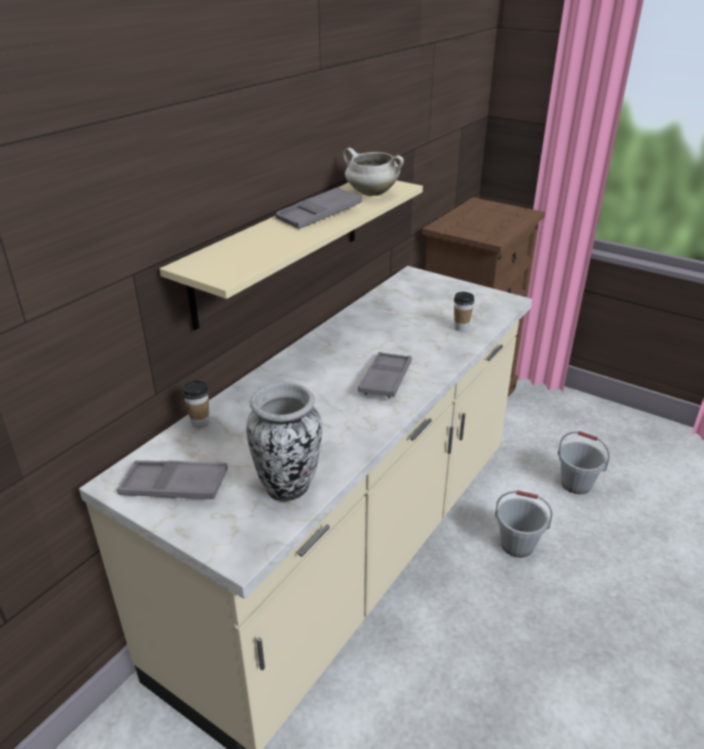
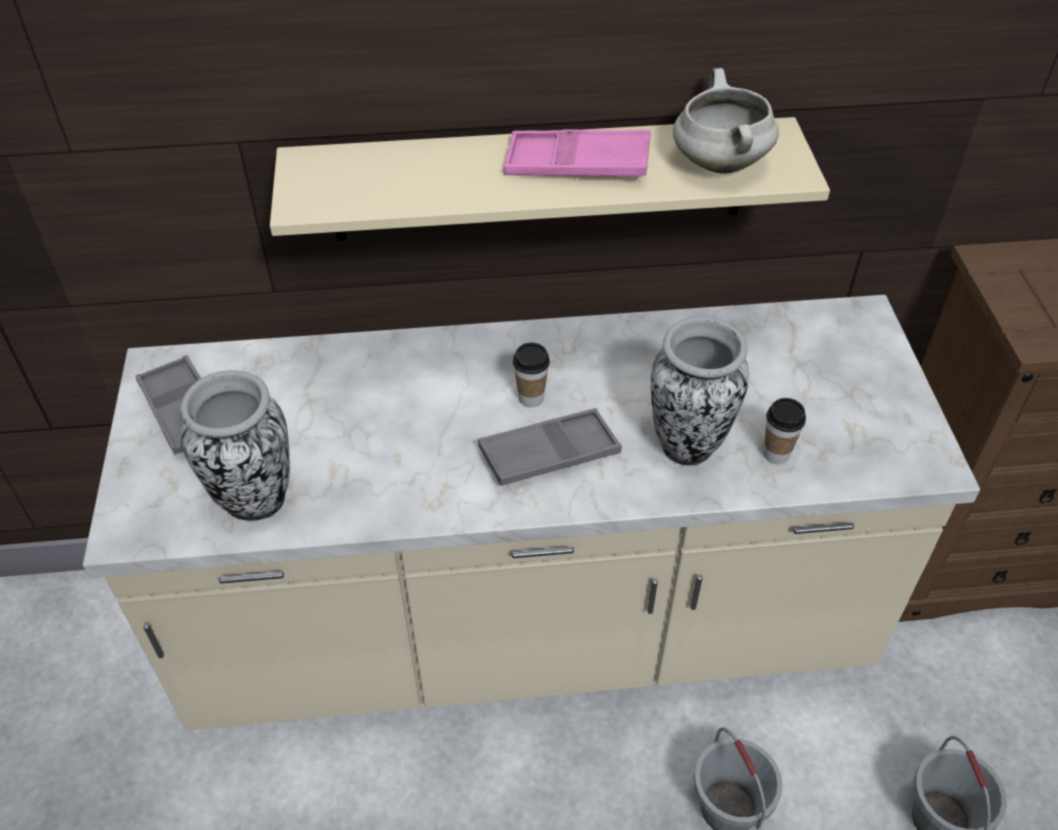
camera: 50 degrees right, 15 degrees up
cup [182,380,209,428] -> cup moved to [513,343,550,407]
grey tray [275,187,362,229] -> pink tray [504,129,650,177]
none -> vase [651,317,749,466]

